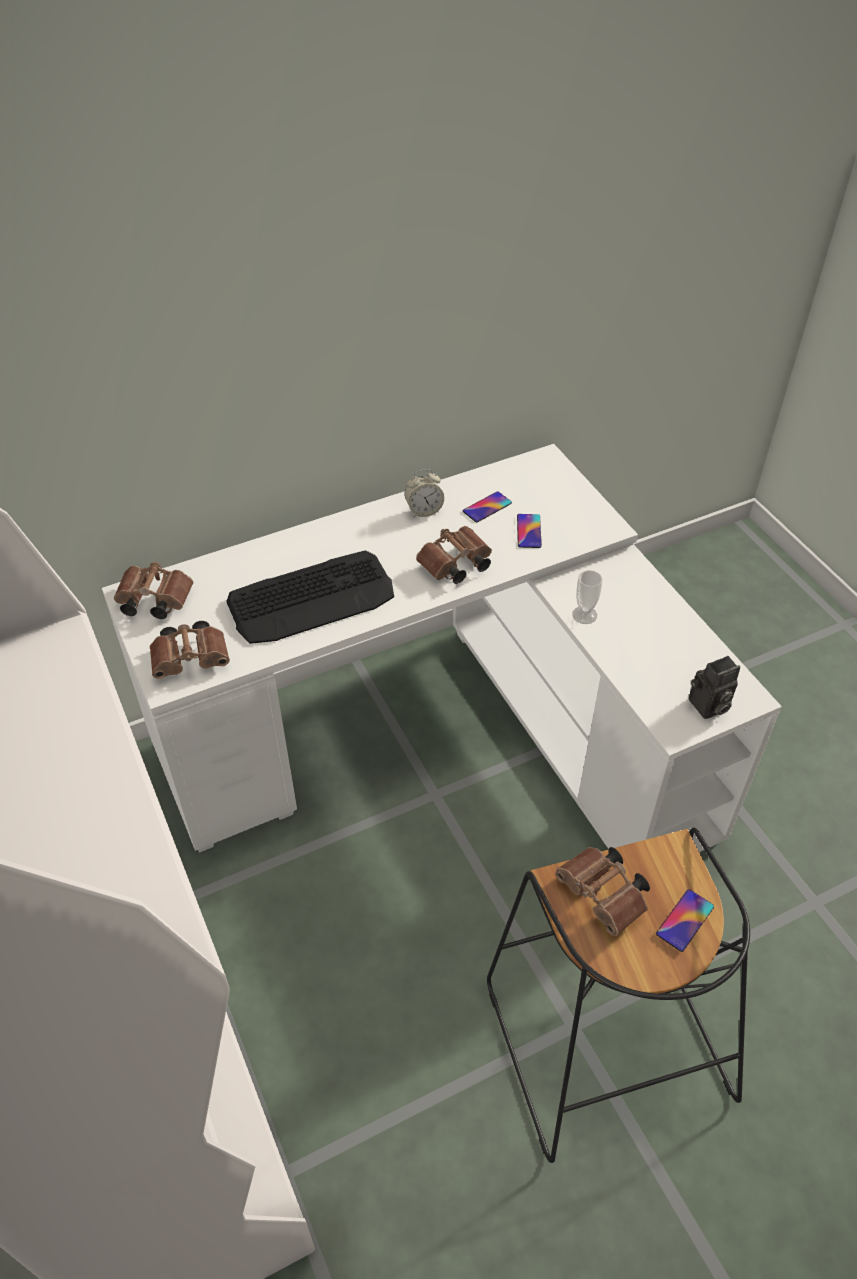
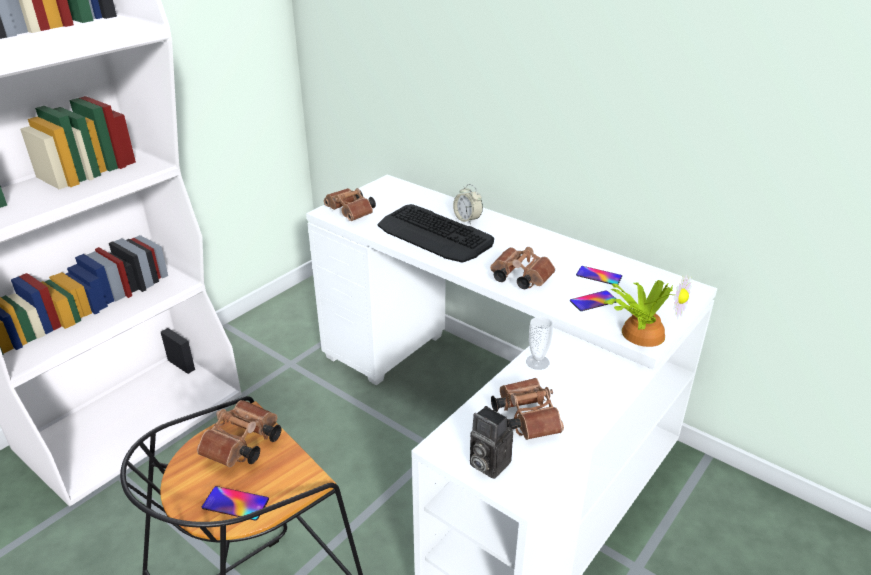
camera: 65 degrees right, 15 degrees down
brown binoculars [114,561,193,619] -> brown binoculars moved to [491,378,564,440]
alarm clock [405,469,444,517] -> alarm clock moved to [453,184,483,225]
none -> potted plant [604,273,692,347]

